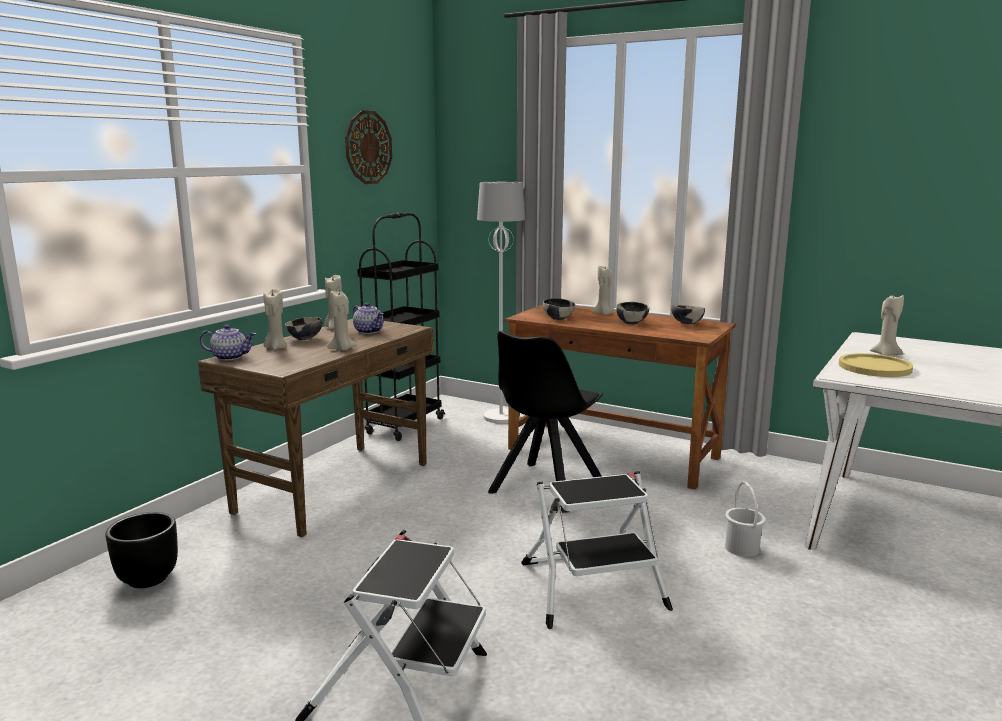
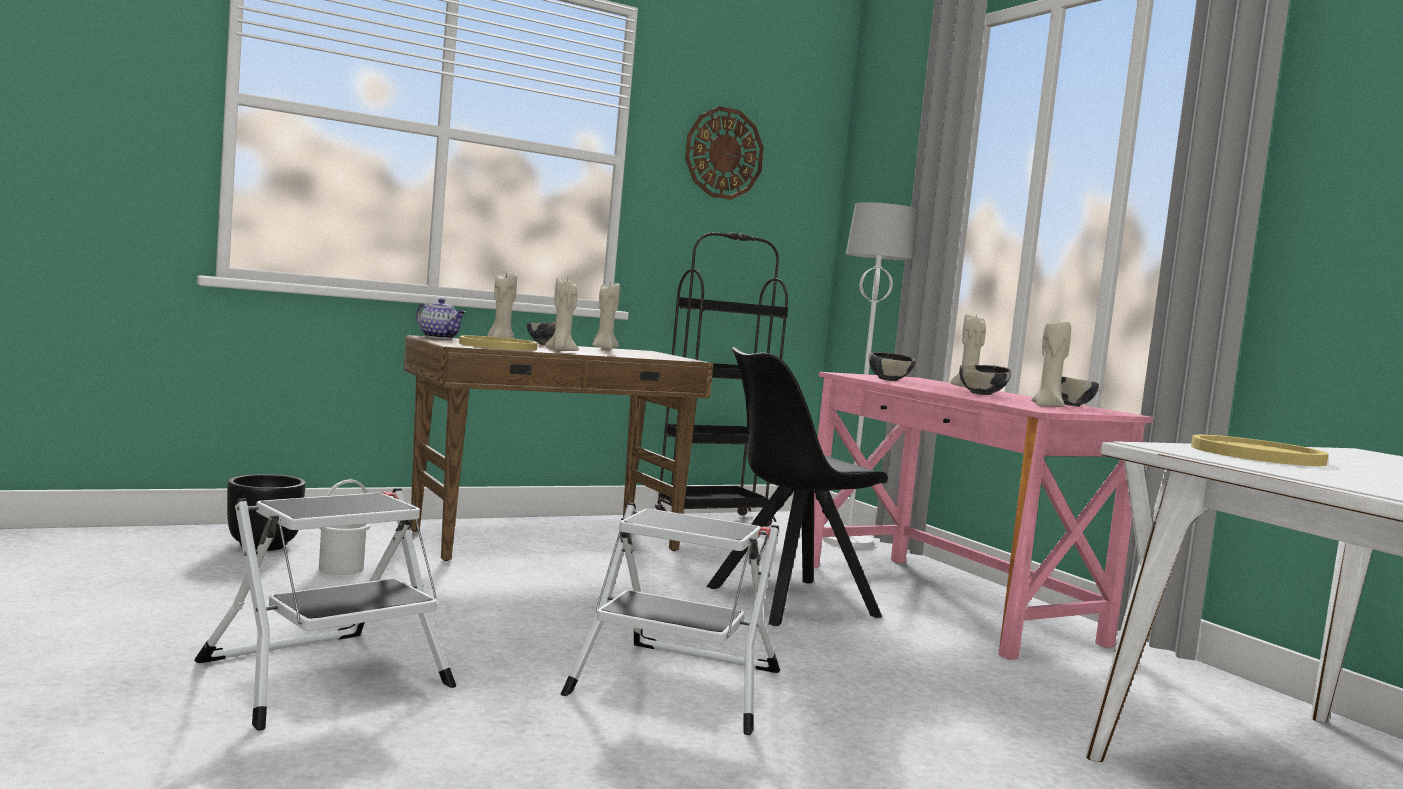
camera: 30 degrees right, 10 degrees down
teapot [353,303,384,334] -> none
brown desk [505,305,736,490] -> pink desk [814,372,1154,660]
white bucket [725,481,766,557] -> white bucket moved to [319,479,370,575]
beige candle [870,295,904,356] -> beige candle moved to [1031,320,1071,407]
none -> yellow plate [459,335,538,350]

